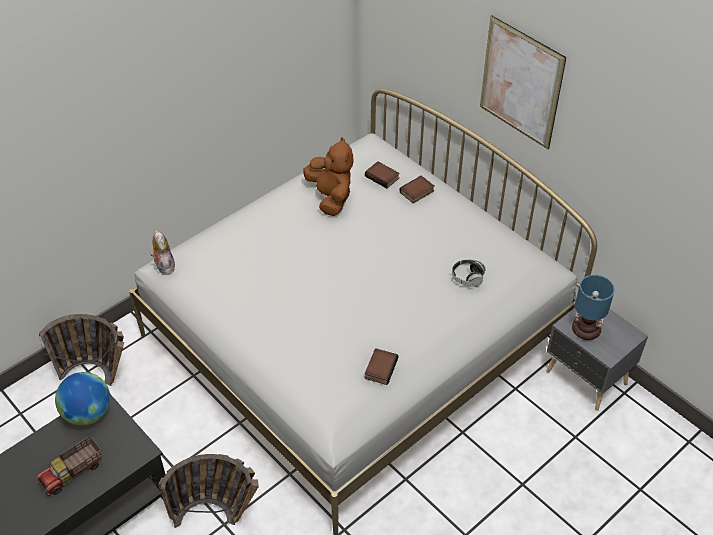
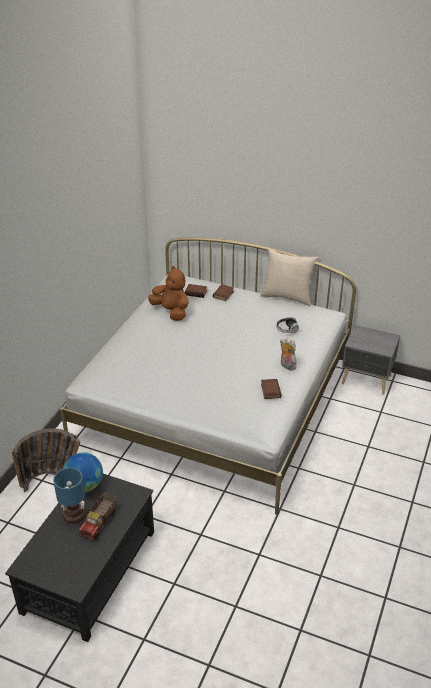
camera: 25 degrees left, 10 degrees down
plush toy [150,230,175,275] -> plush toy moved to [280,338,297,371]
basket [158,454,259,528] -> none
picture [480,15,566,149] -> none
table lamp [572,275,615,340] -> table lamp moved to [53,468,87,524]
none -> beige pillow [260,247,319,306]

